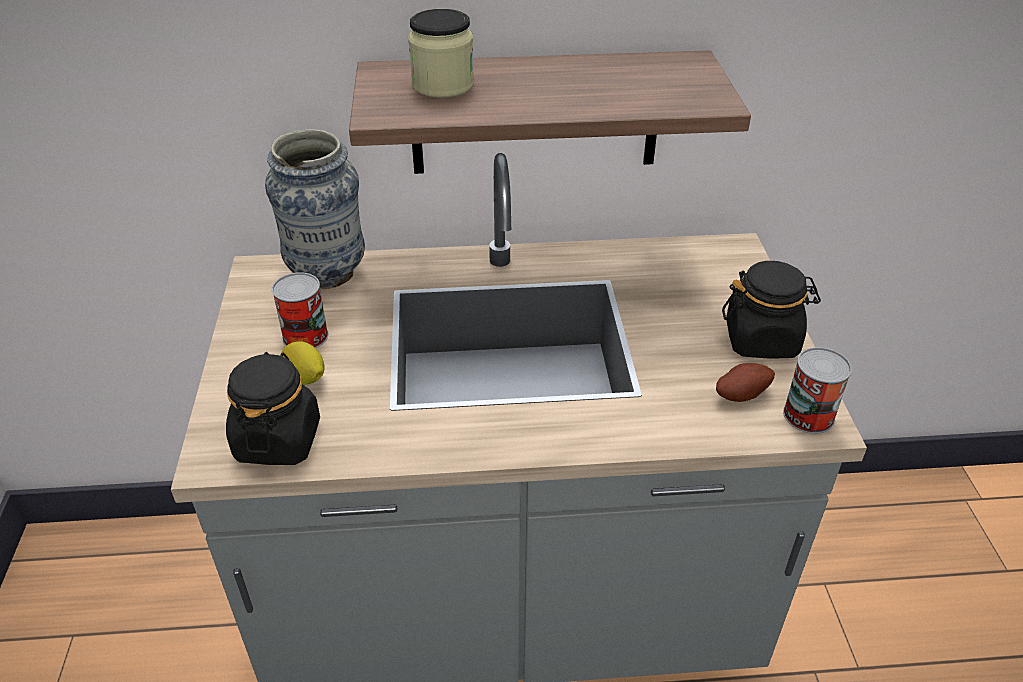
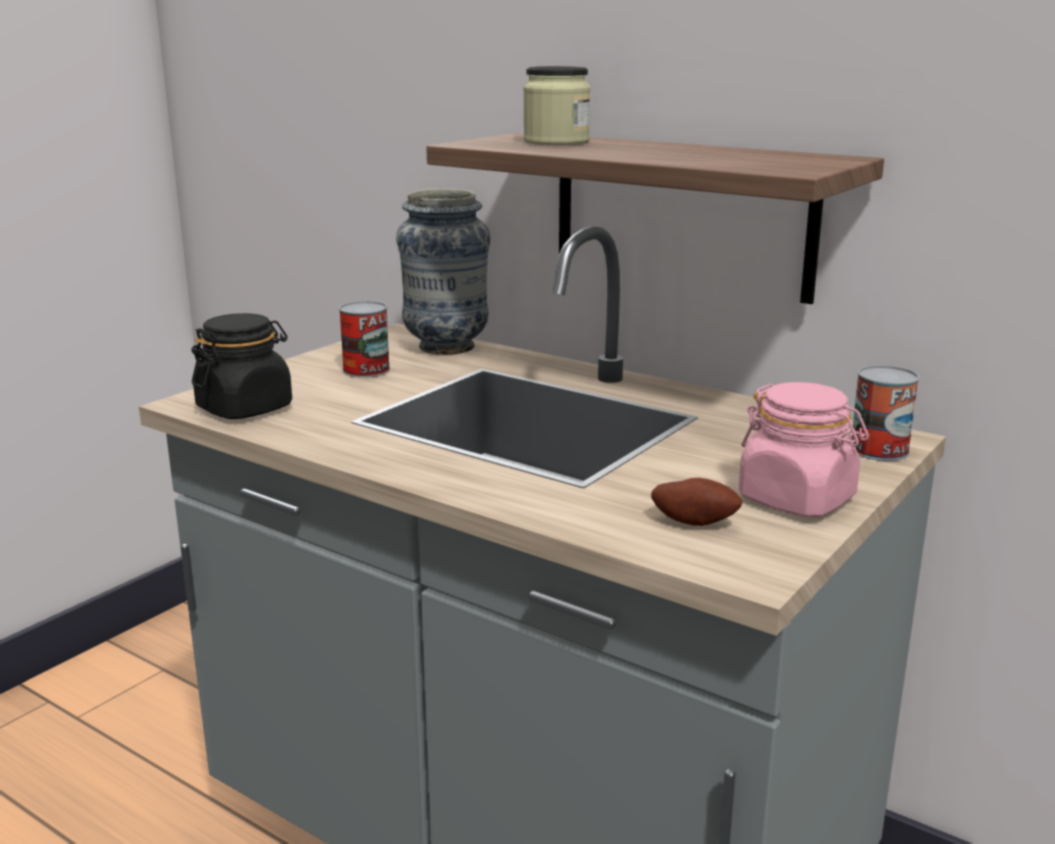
camera: 40 degrees right, 20 degrees down
lemon [281,341,325,385] -> none
black jar [722,261,821,359] -> pink jar [739,382,869,517]
can [783,347,852,434] -> can moved to [851,365,920,461]

